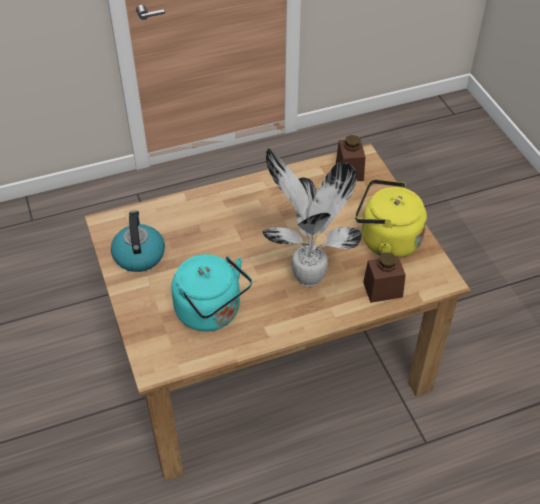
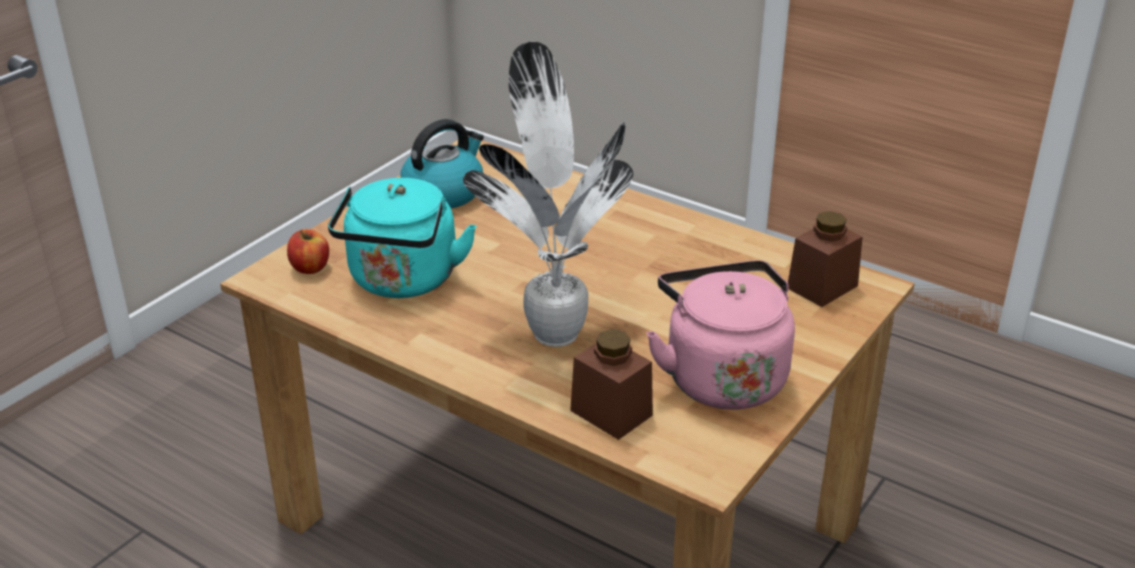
camera: 55 degrees right, 15 degrees down
yellow kettle [355,179,427,258] -> pink kettle [646,260,795,410]
none -> apple [287,229,329,274]

